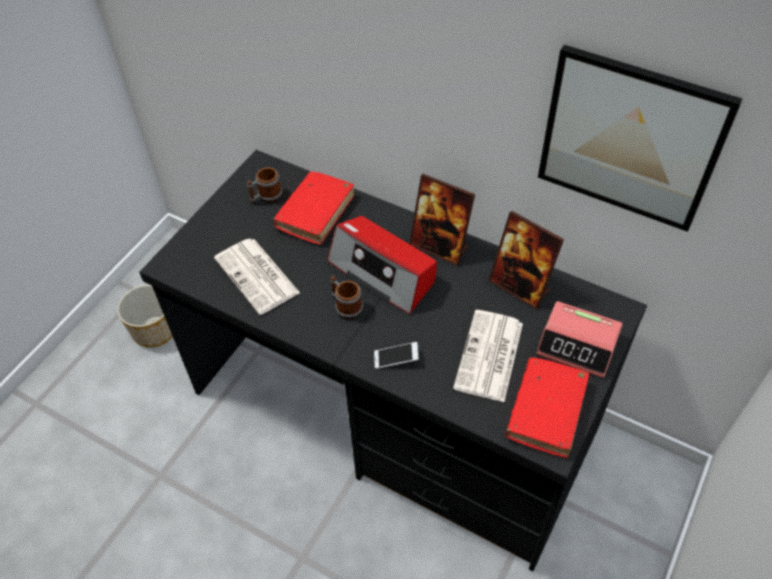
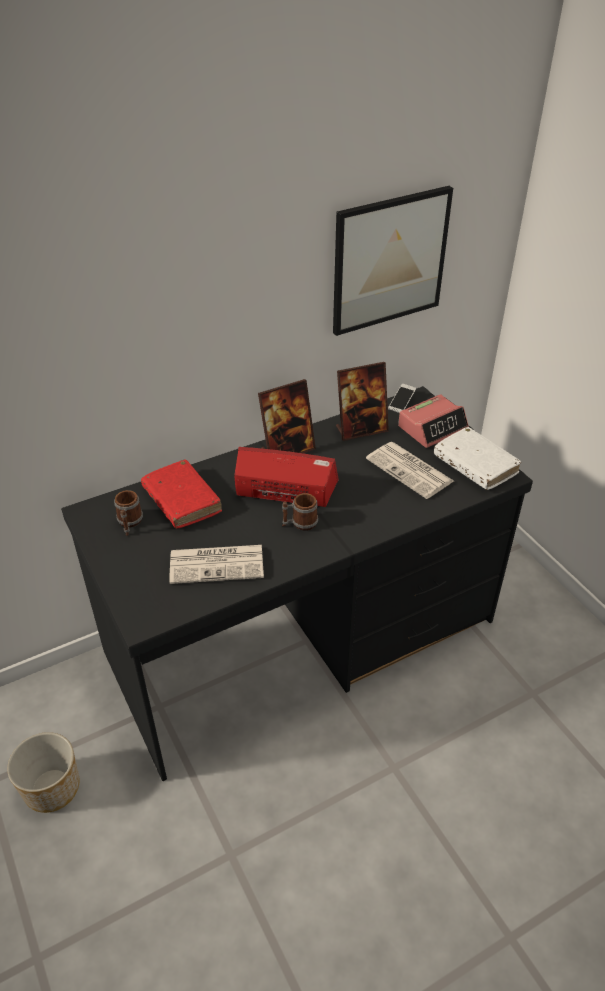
camera: 60 degrees left, 10 degrees down
radio [327,216,437,314] -> radio turned 150 degrees counterclockwise [234,447,339,507]
phone [374,342,419,369] -> phone moved to [388,384,416,413]
red book [506,357,589,458] -> white book [434,427,521,490]

